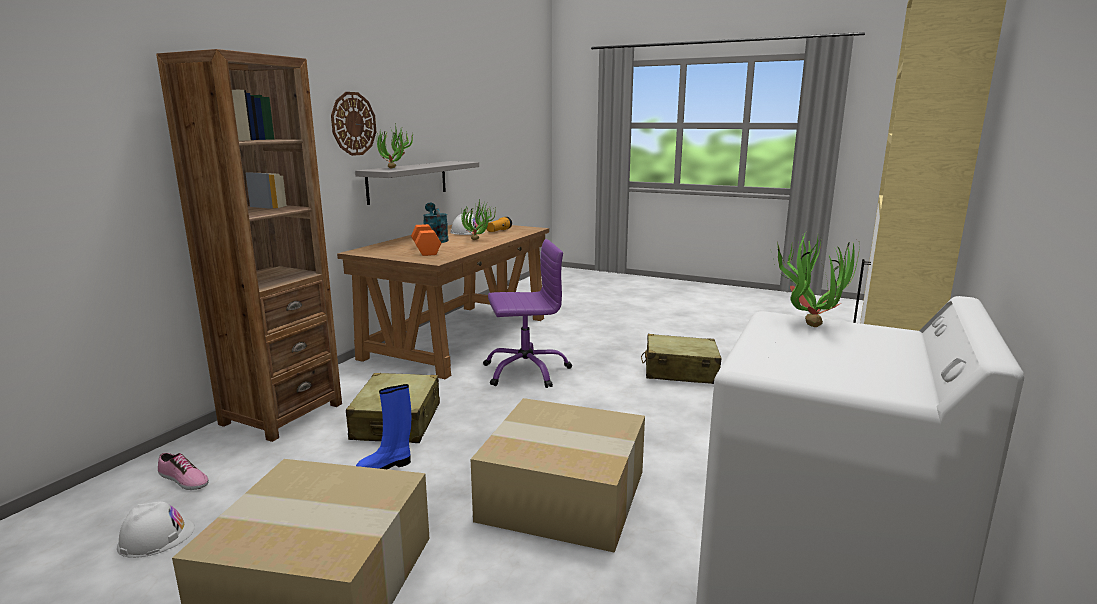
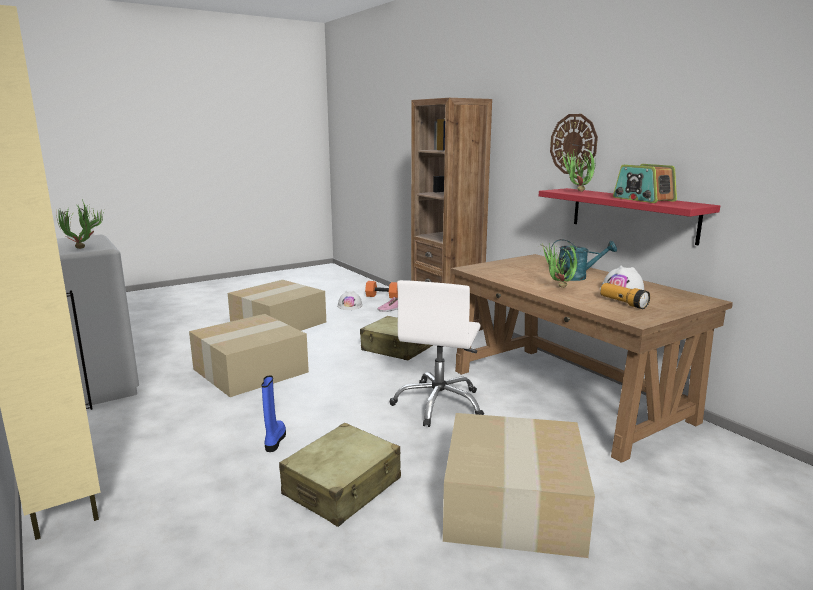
camera: 120 degrees right, 0 degrees up
grey shelf [355,161,479,205] -> red shelf [539,188,720,245]
blue boot [356,384,411,469] -> blue boot moved to [261,376,286,452]
orange dumbbell [411,224,441,256] -> orange dumbbell moved to [365,281,398,298]
purple office chair [483,239,572,388] -> white office chair [390,280,484,427]
none -> cardboard box [443,413,595,558]
none -> radio [613,164,677,203]

